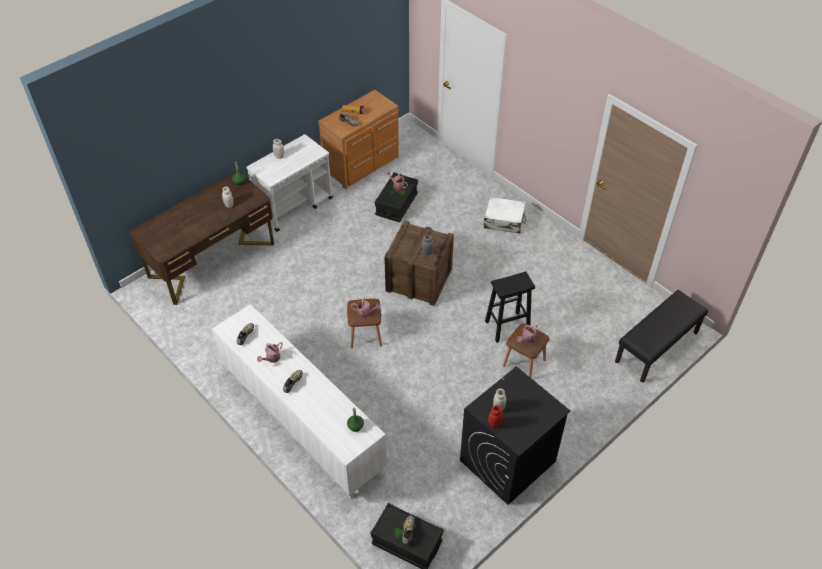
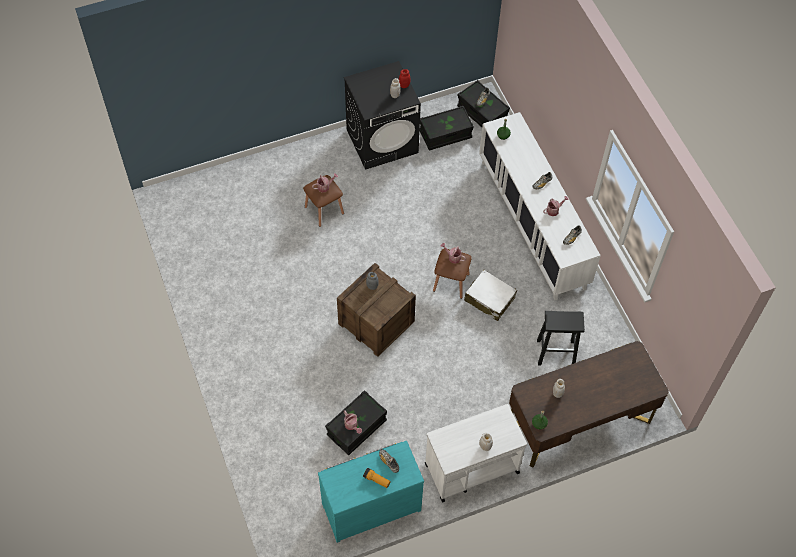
camera: 160 degrees left, 10 degrees up
brown dresser [318,90,399,189] -> turquoise dresser [318,441,424,543]
white suitcase [484,197,526,233] -> white suitcase moved to [464,270,517,321]
black stool [485,271,535,343] -> black stool moved to [537,311,585,366]
black bench [615,290,708,383] -> none
none -> black storage box [420,106,474,151]

